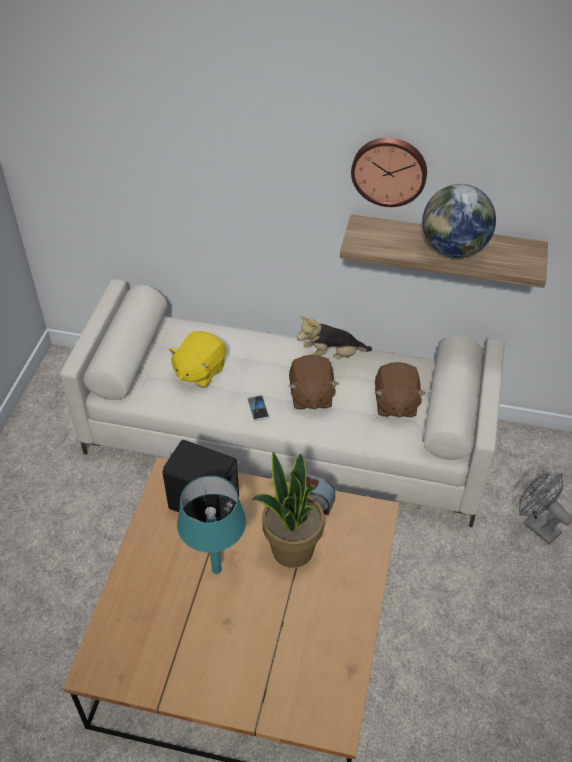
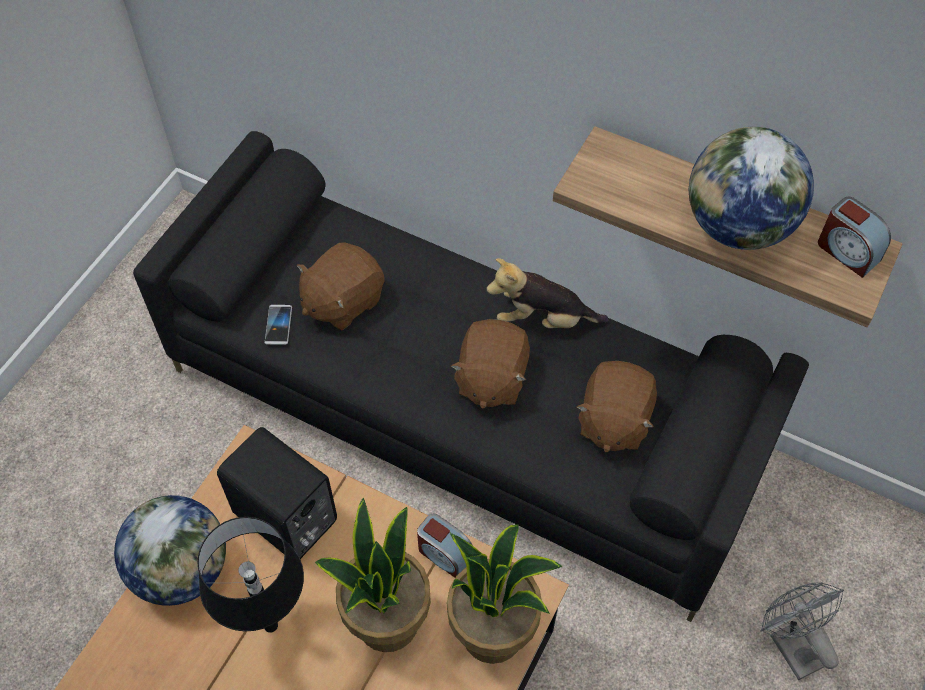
camera: 15 degrees right, 10 degrees up
beige sofa [60,279,505,527] -> black sofa [133,131,809,622]
yellow plush toy [169,331,226,388] -> brown plush toy [297,242,385,330]
turquoise table lamp [177,476,246,574] -> black table lamp [198,517,304,633]
phone [247,395,269,421] -> phone moved to [265,305,292,345]
wall clock [351,138,427,207] -> none
none -> globe [114,495,226,606]
none -> potted plant [447,524,562,664]
none -> alarm clock [818,197,891,278]

